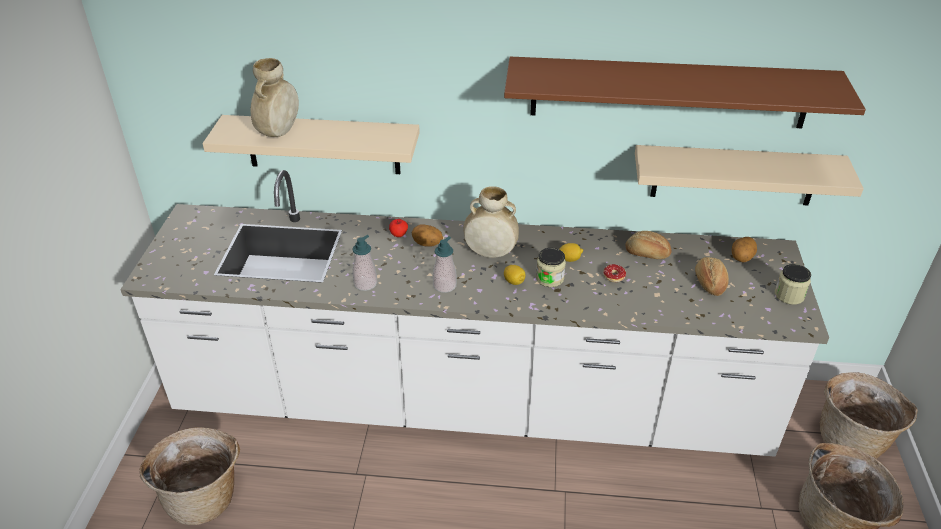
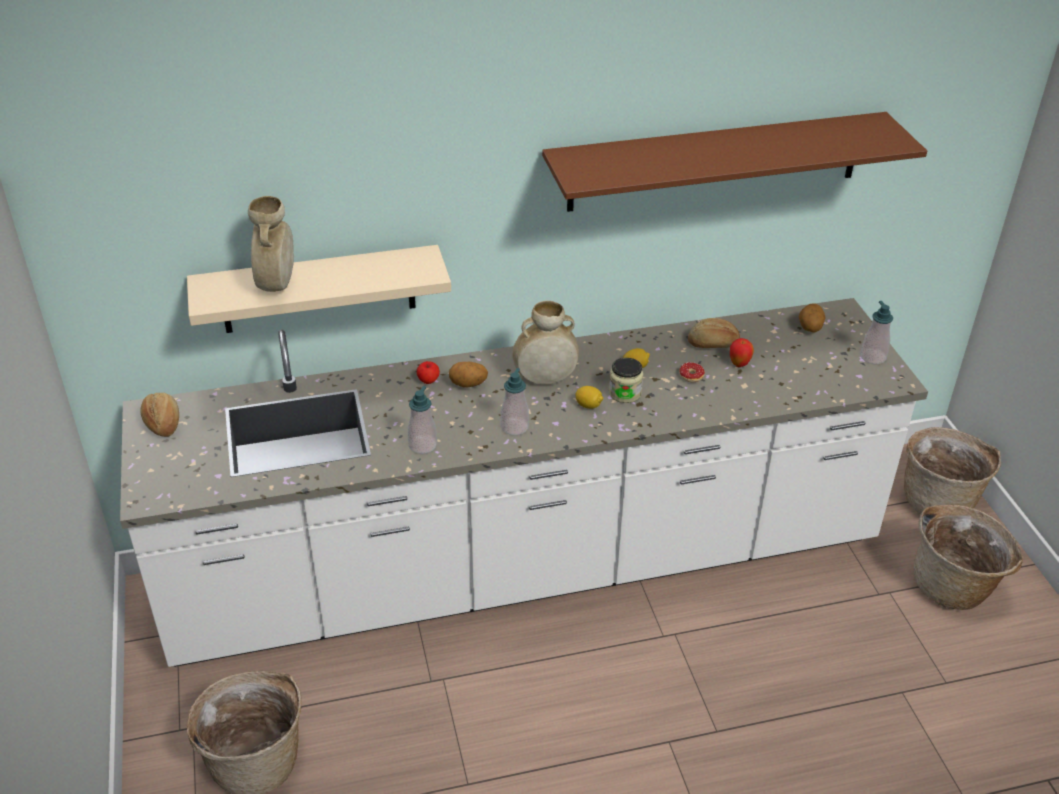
camera: 20 degrees left, 0 degrees up
beige shelf [635,145,864,205] -> none
bread [695,257,729,296] -> bread moved to [140,393,179,437]
jar [775,264,811,305] -> soap dispenser [860,301,893,364]
none -> apple [730,338,754,367]

